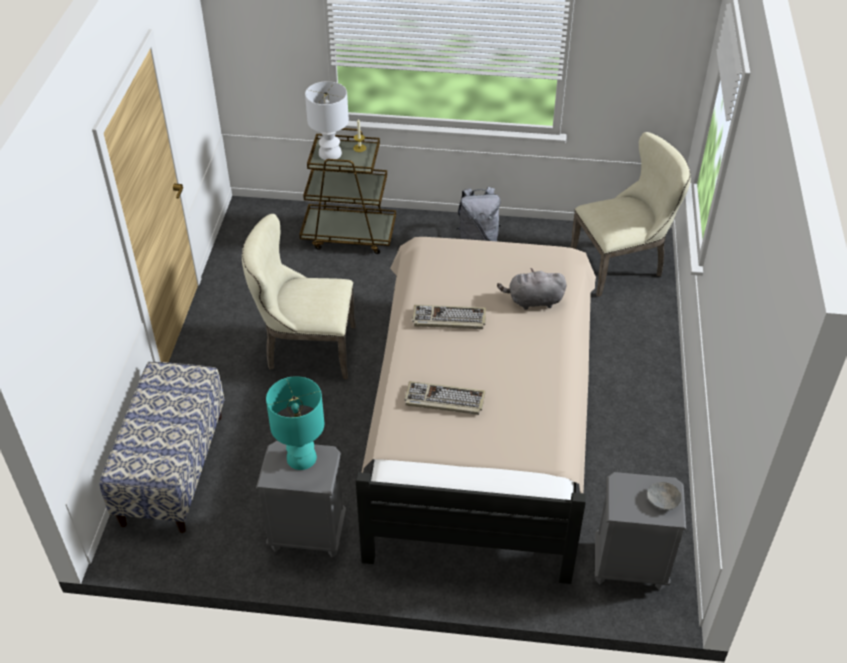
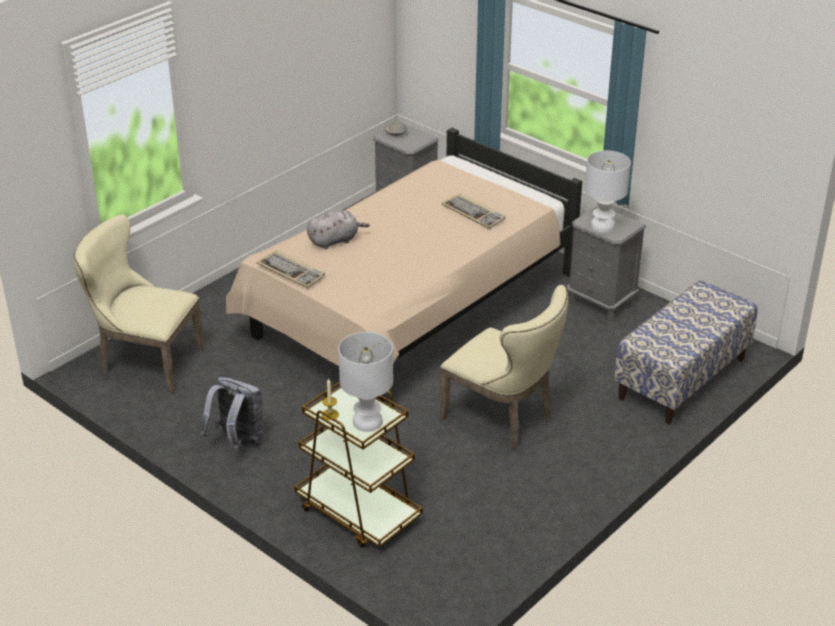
camera: 145 degrees left, 10 degrees down
turquoise table lamp [266,376,324,470] -> white table lamp [585,151,631,233]
keyboard [412,305,486,329] -> keyboard moved to [257,250,325,288]
grey plush toy [497,268,567,310] -> grey plush toy turned 60 degrees counterclockwise [307,210,370,249]

